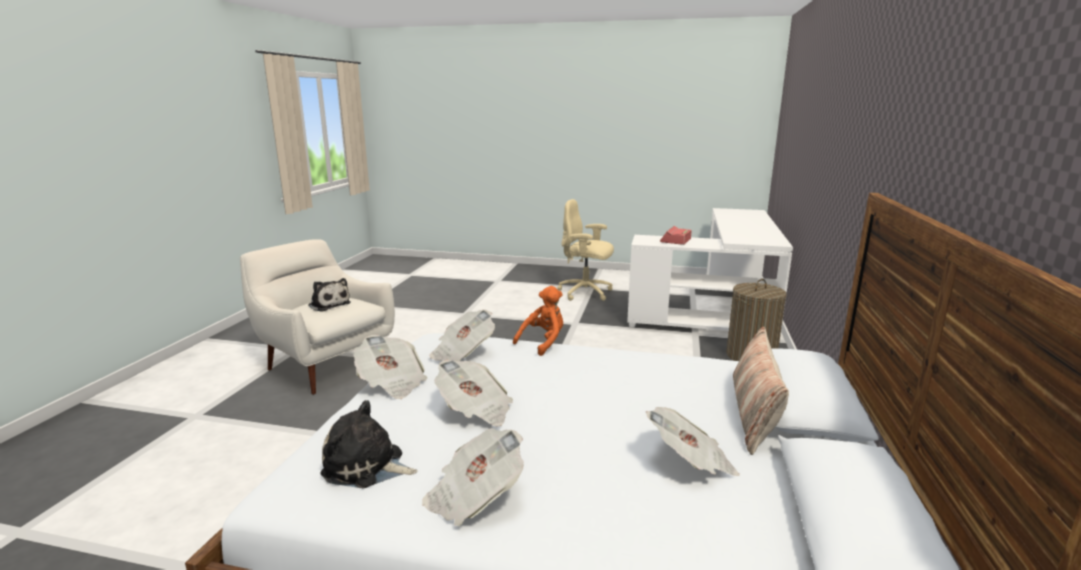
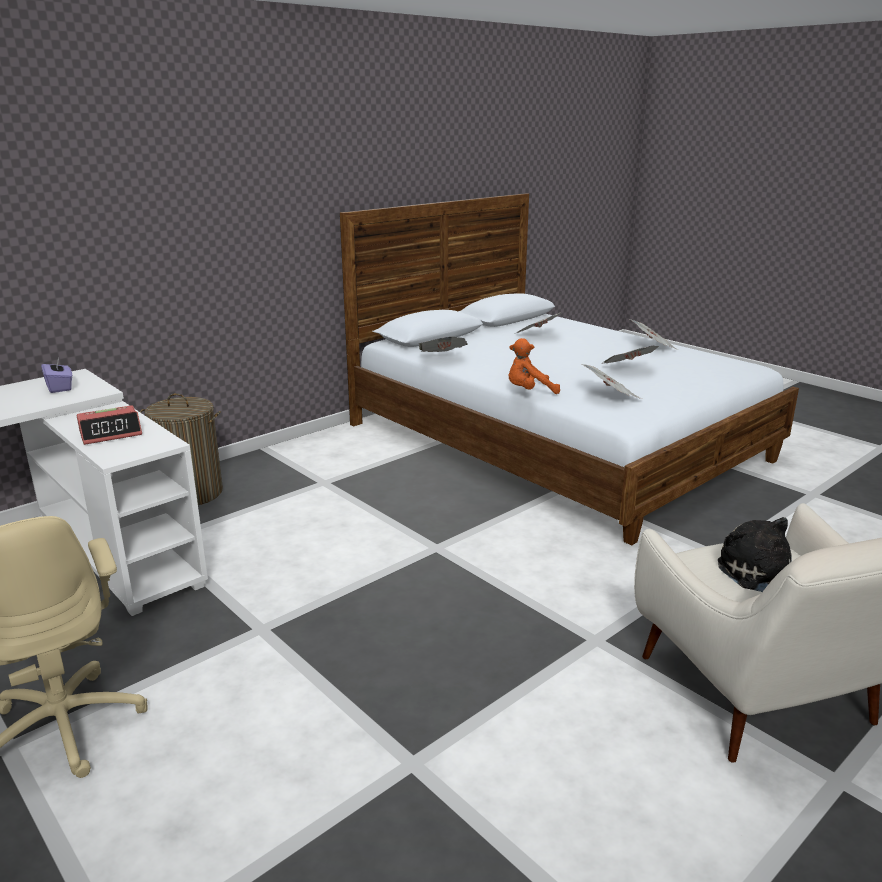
camera: 145 degrees left, 5 degrees up
plush toy [320,400,418,488] -> none
newspaper [353,335,427,399] -> newspaper moved to [419,337,467,352]
pillow [733,327,789,455] -> none
none -> purple tissue box [41,357,72,393]

